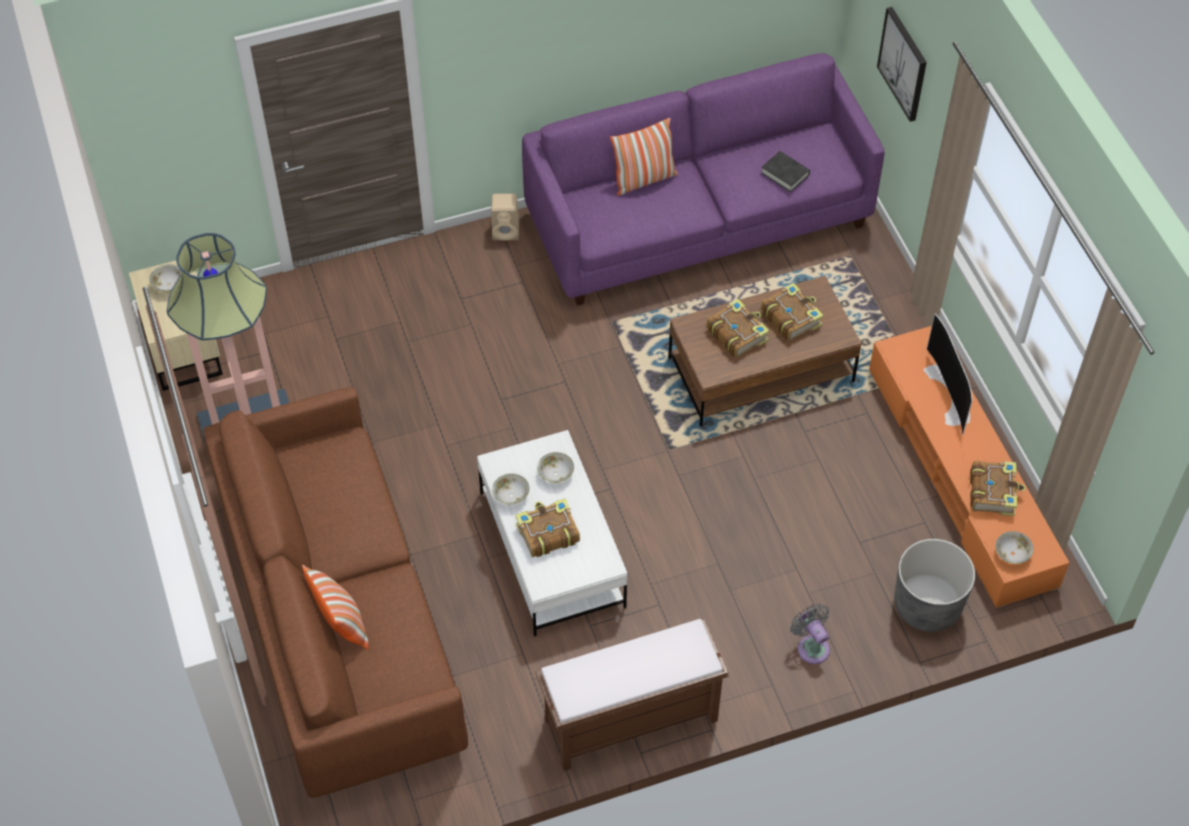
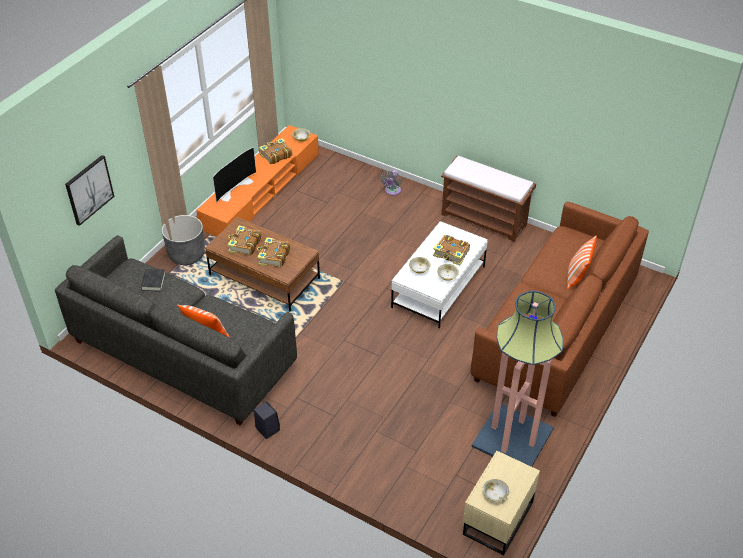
camera: 130 degrees left, 10 degrees down
beige speaker [491,194,519,241] -> black speaker [254,401,280,439]
purple sofa [522,53,885,306] -> grey sofa [55,235,297,425]
grey planter [894,539,975,632] -> grey planter moved to [162,215,205,265]

